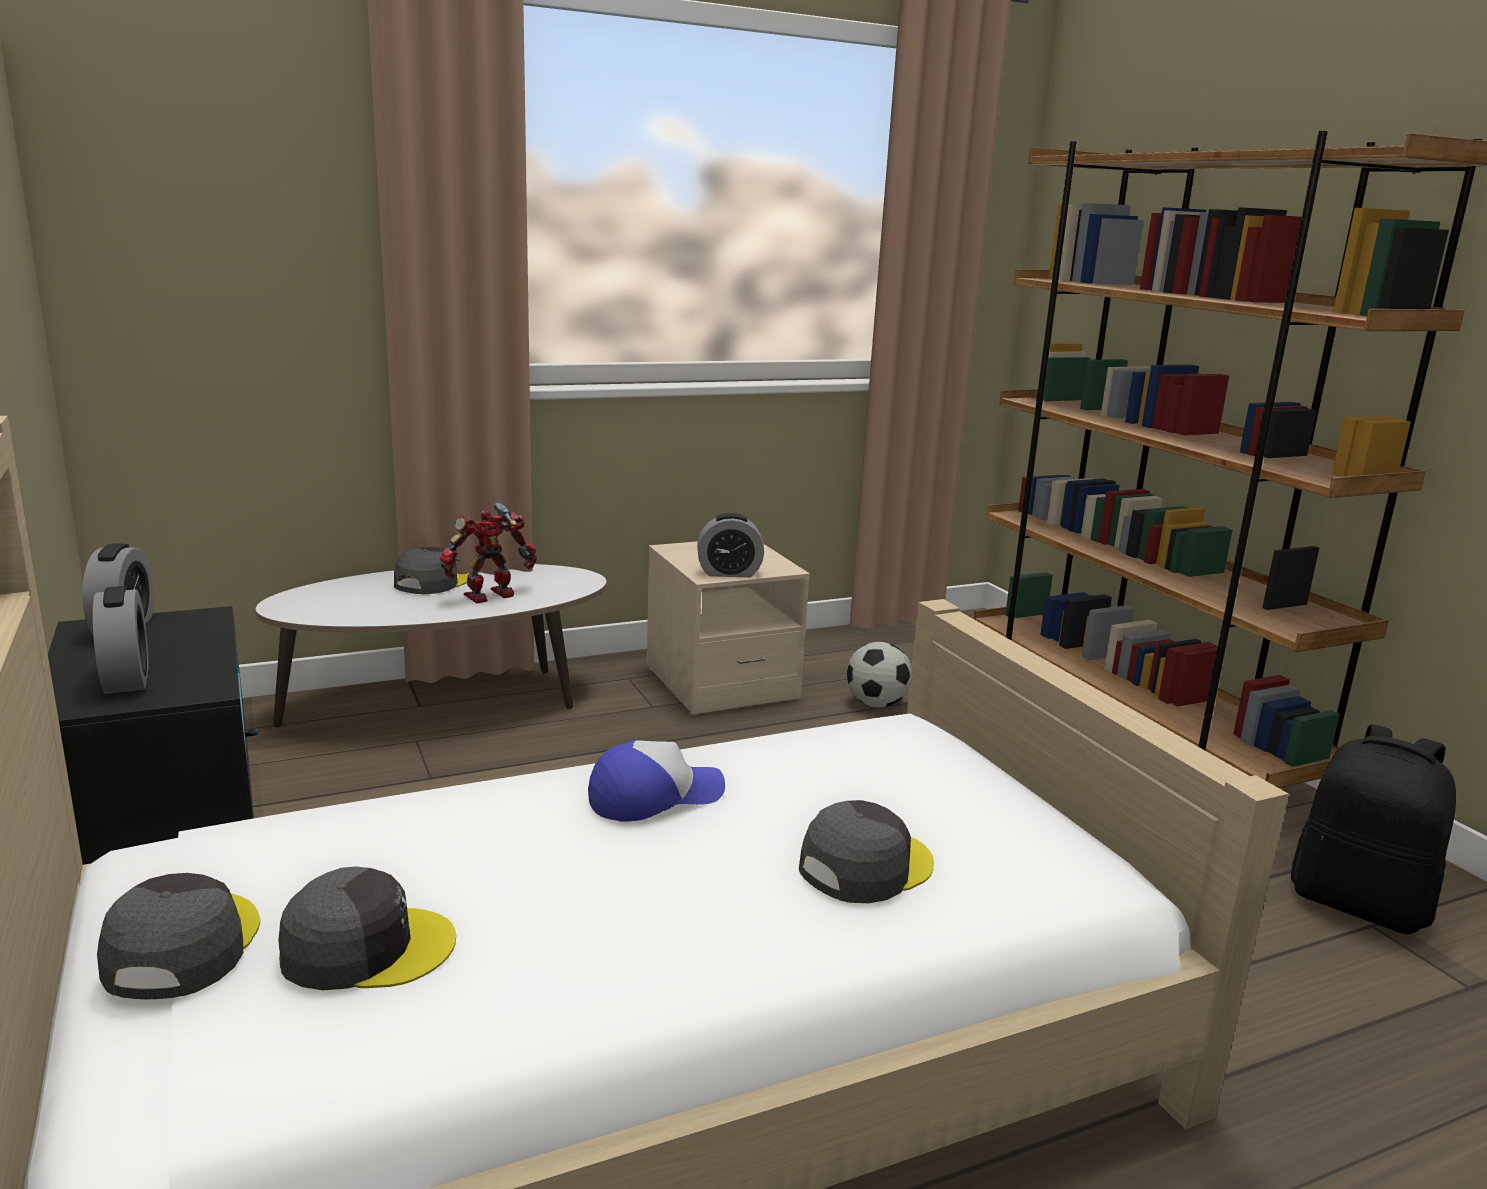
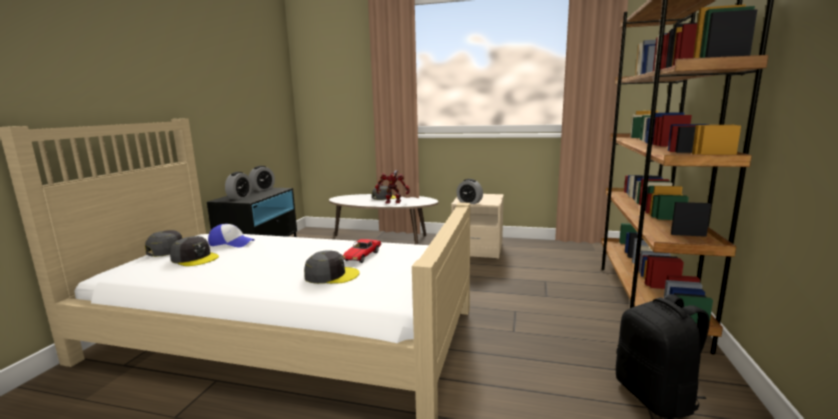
camera: 40 degrees right, 5 degrees down
cap [588,740,725,822] -> cap moved to [208,224,255,247]
football [847,642,912,708] -> none
none -> toy car [343,239,382,263]

